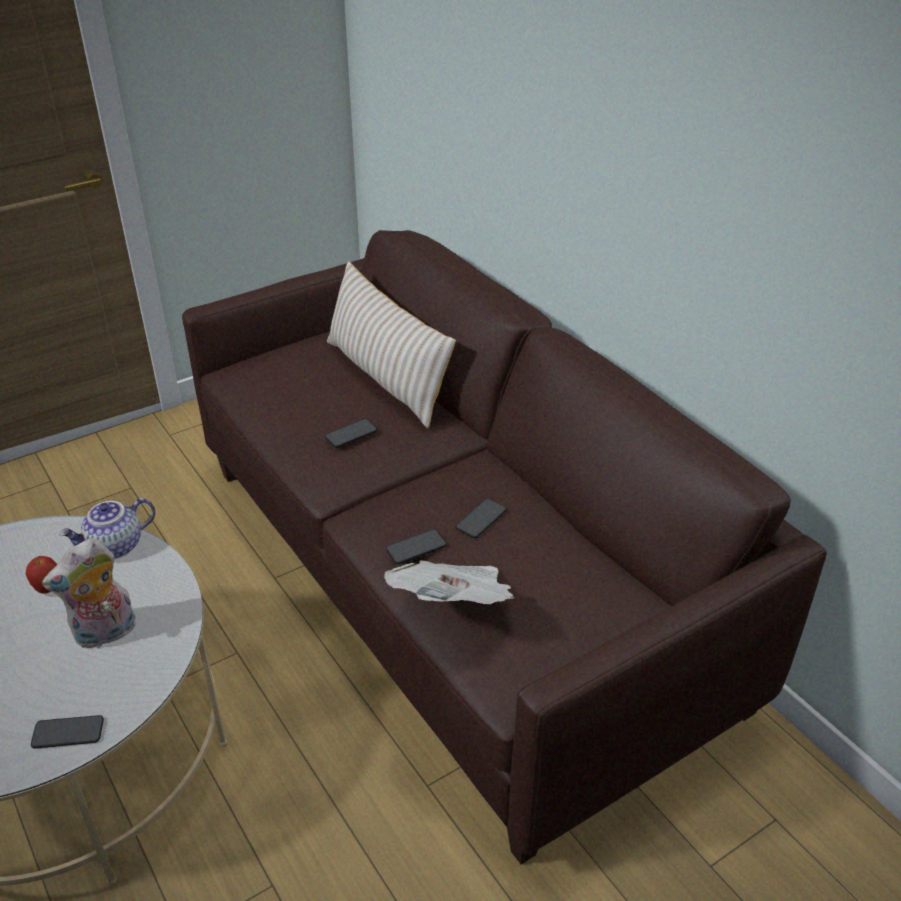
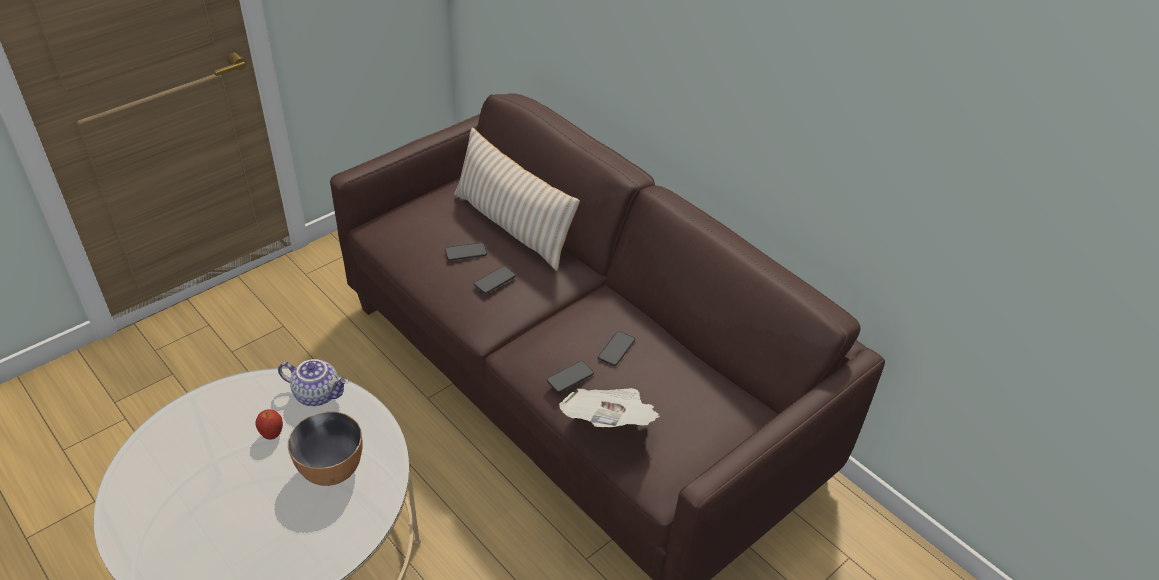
camera: 10 degrees left, 5 degrees up
phone [31,715,104,748] -> phone moved to [445,243,487,261]
plush toy [42,538,136,649] -> bowl [288,411,363,486]
teapot [59,498,156,559] -> teapot turned 120 degrees counterclockwise [278,359,349,406]

